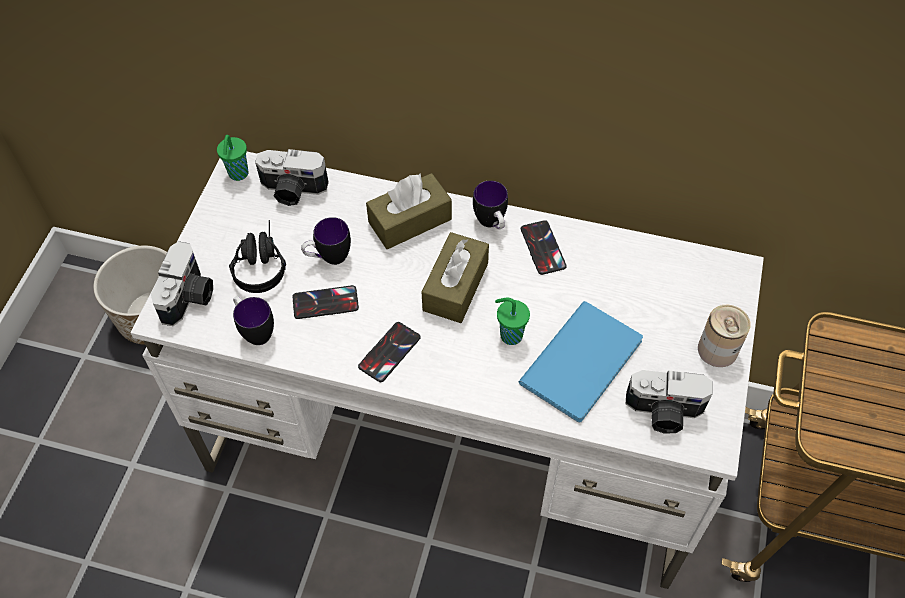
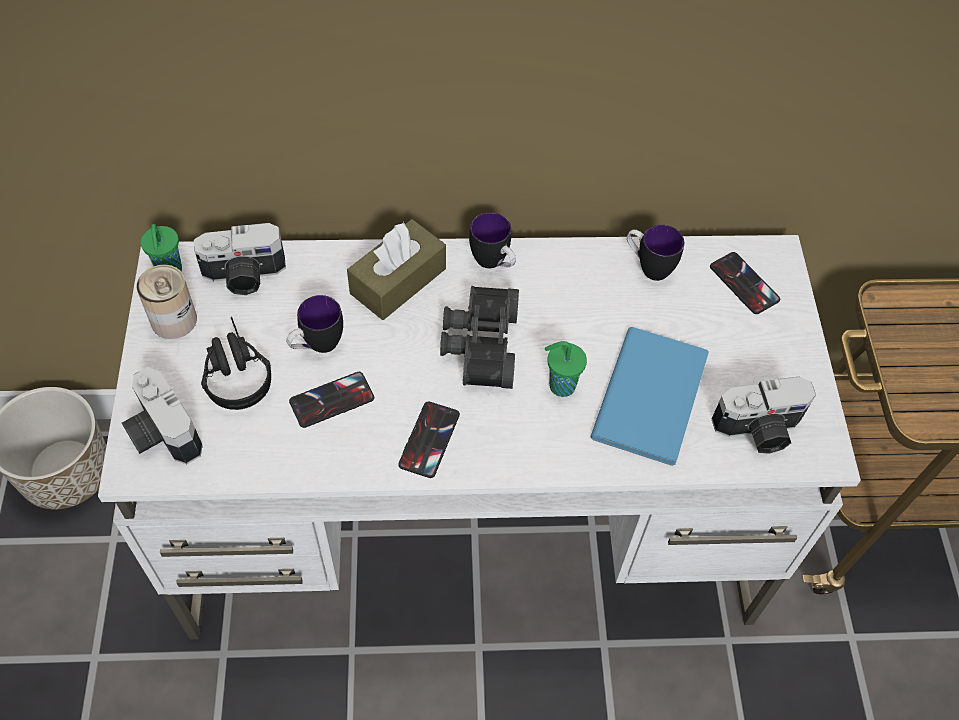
camera: 20 degrees left, 0 degrees up
camera [151,241,213,326] -> camera turned 150 degrees clockwise [122,367,203,464]
mug [233,296,274,345] -> mug moved to [627,225,684,281]
brown tissue box [421,232,489,323] -> black binoculars [440,286,519,389]
phone [521,220,567,275] -> phone moved to [710,252,780,314]
can [698,305,751,367] -> can moved to [136,265,197,339]

